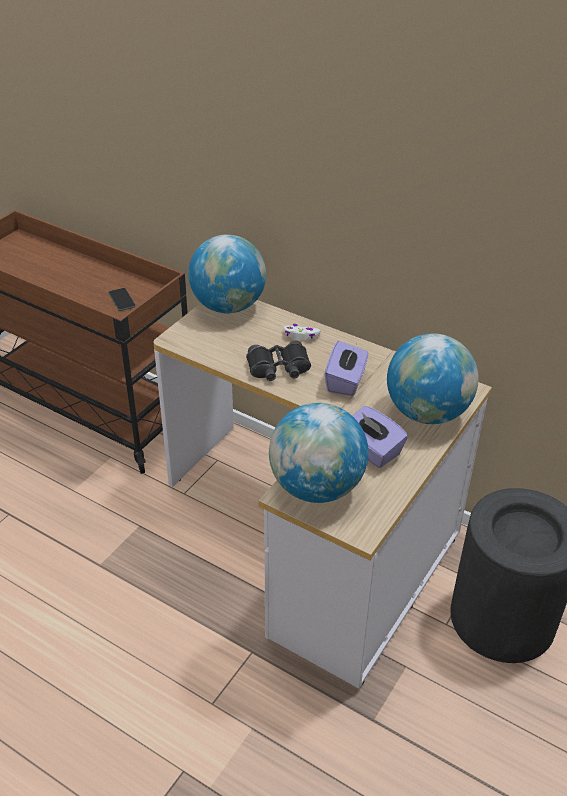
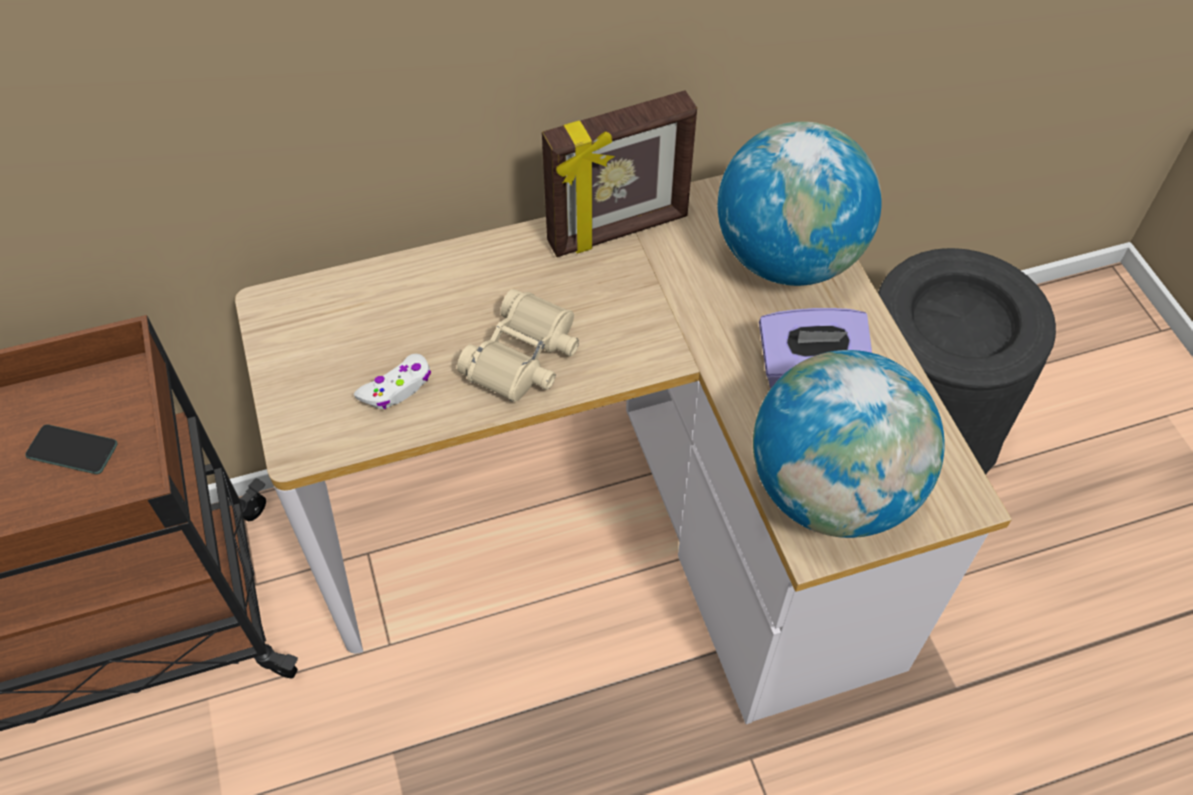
camera: 50 degrees left, 15 degrees up
globe [188,235,266,313] -> none
black binoculars [246,340,311,381] -> beige binoculars [457,289,579,402]
white game controller [283,324,321,340] -> white game controller moved to [354,354,431,409]
purple tissue box [325,341,368,396] -> none
none -> picture frame [542,90,697,257]

